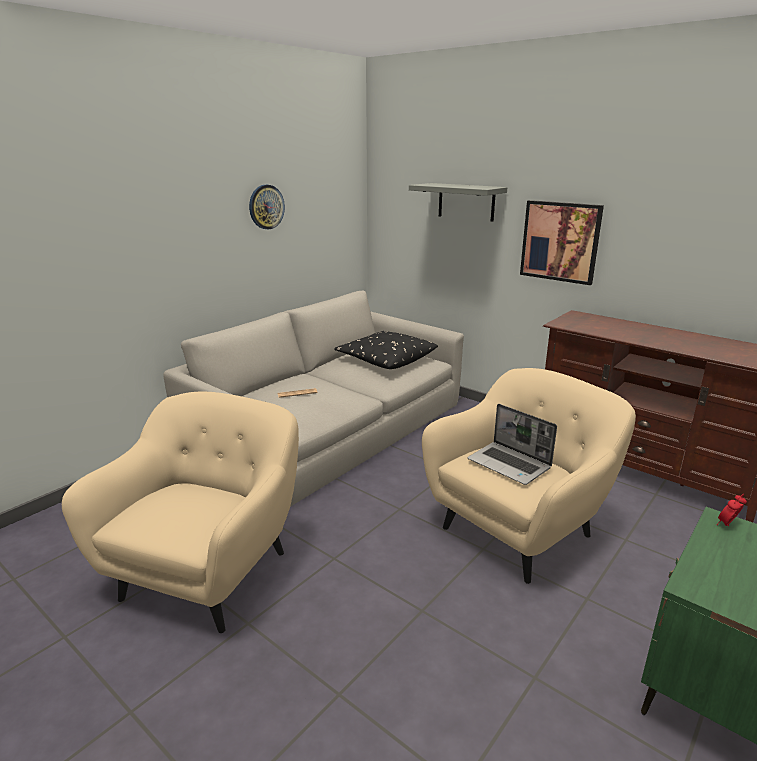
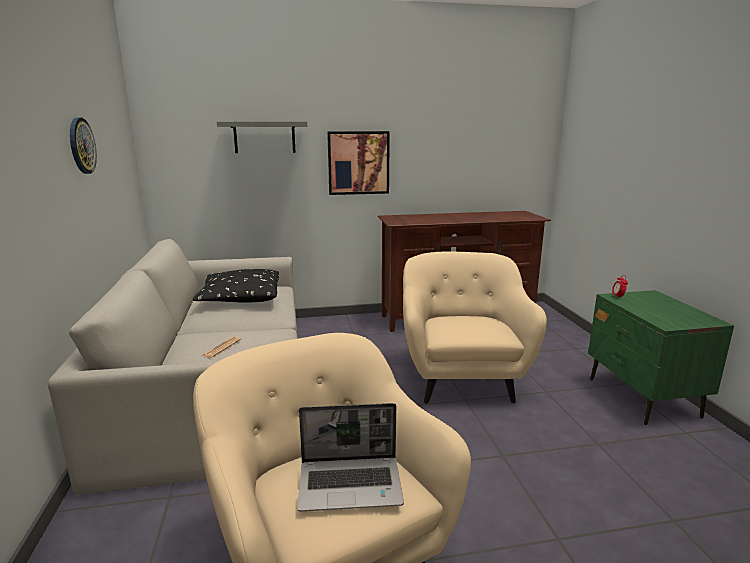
camera: 50 degrees left, 5 degrees down
laptop [468,404,557,485] -> laptop moved to [297,403,404,511]

